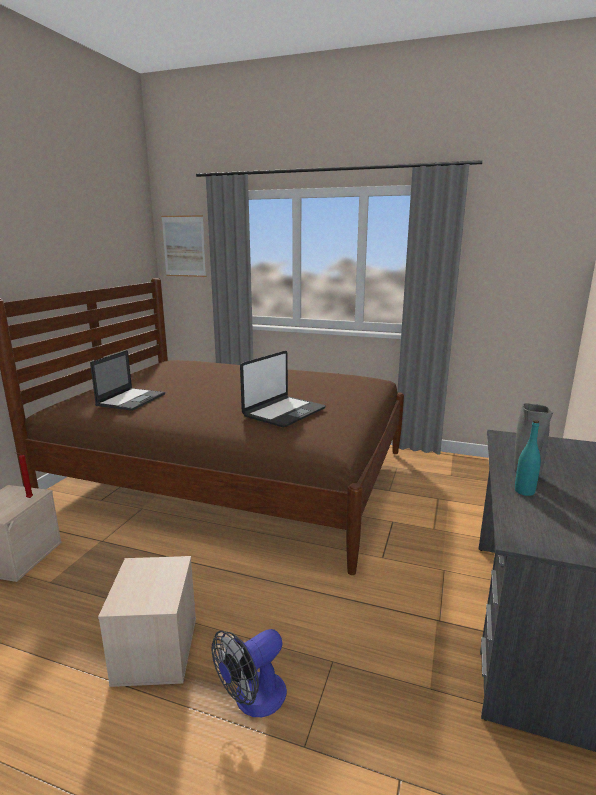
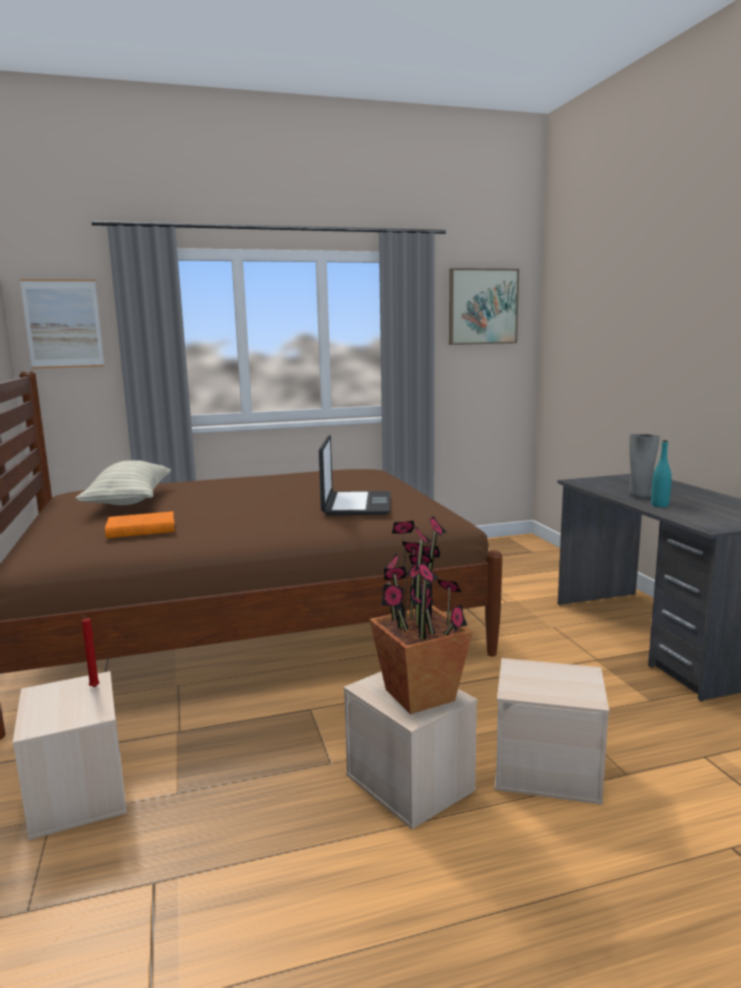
camera: 35 degrees left, 5 degrees down
laptop [90,350,165,411] -> orange book [105,511,175,538]
fan [212,629,287,717] -> beige storage box [495,658,609,805]
none -> pillow [76,460,171,505]
none -> potted plant [369,516,473,714]
none -> picture [449,268,519,345]

